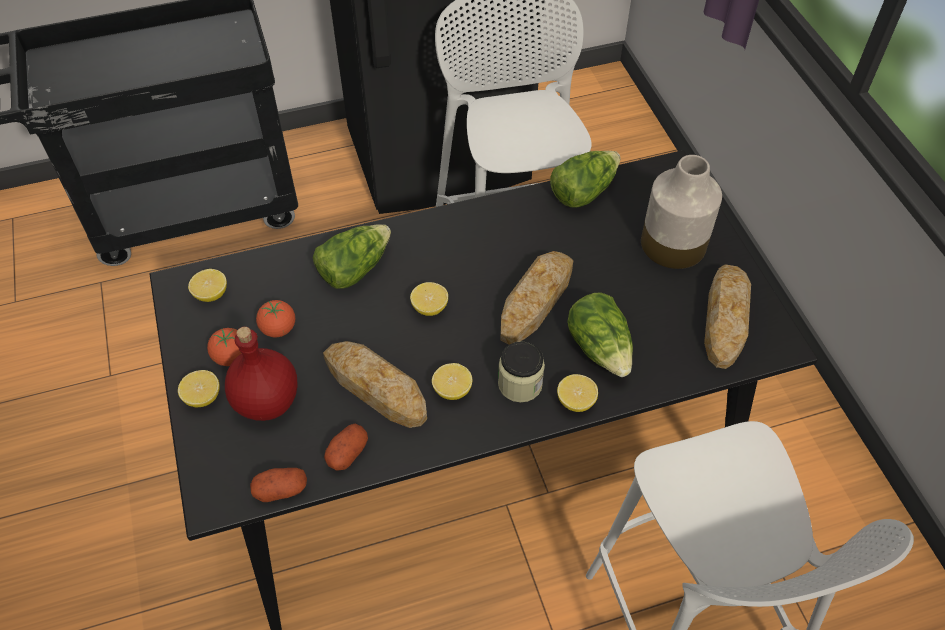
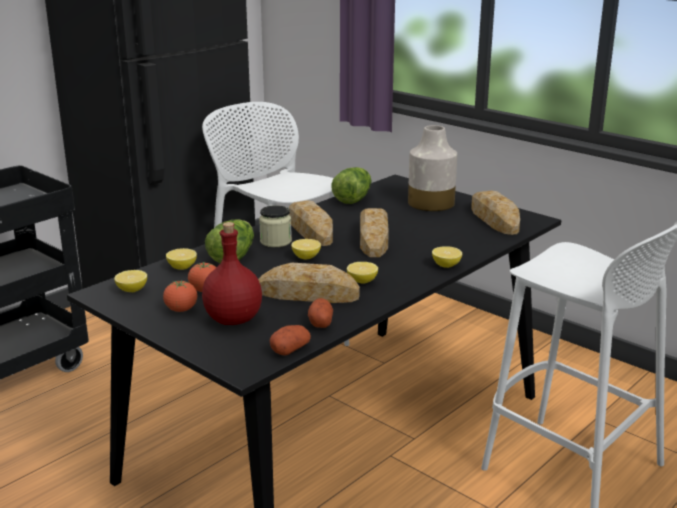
camera: 30 degrees left, 30 degrees down
lemon [178,370,220,407] -> lemon moved to [166,248,197,270]
jar [498,341,545,402] -> jar moved to [259,205,292,247]
lettuce [567,293,633,377] -> none
none -> bread [289,200,333,246]

